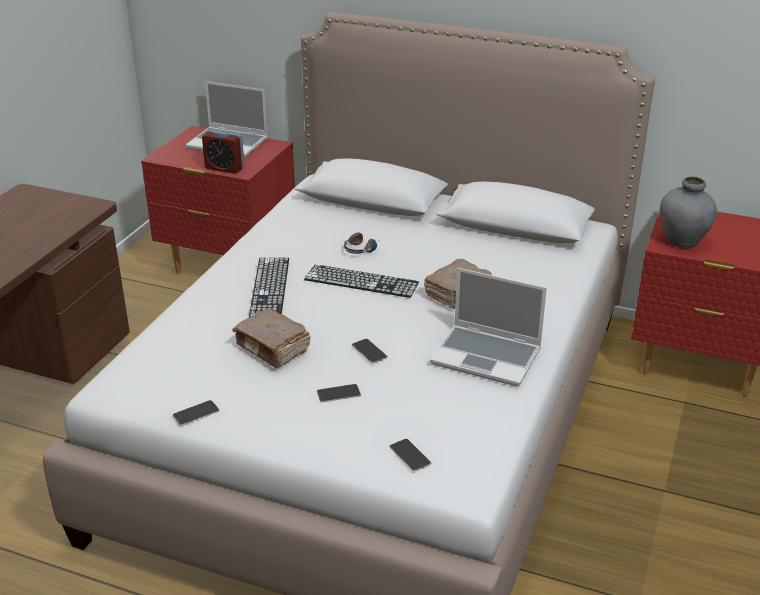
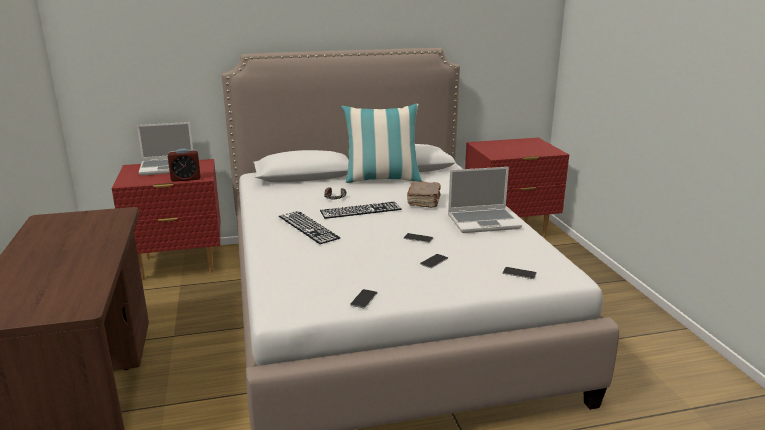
camera: 35 degrees left, 10 degrees down
brown book [232,308,310,368] -> none
grey vase [660,176,717,248] -> none
none -> pillow [341,104,423,183]

